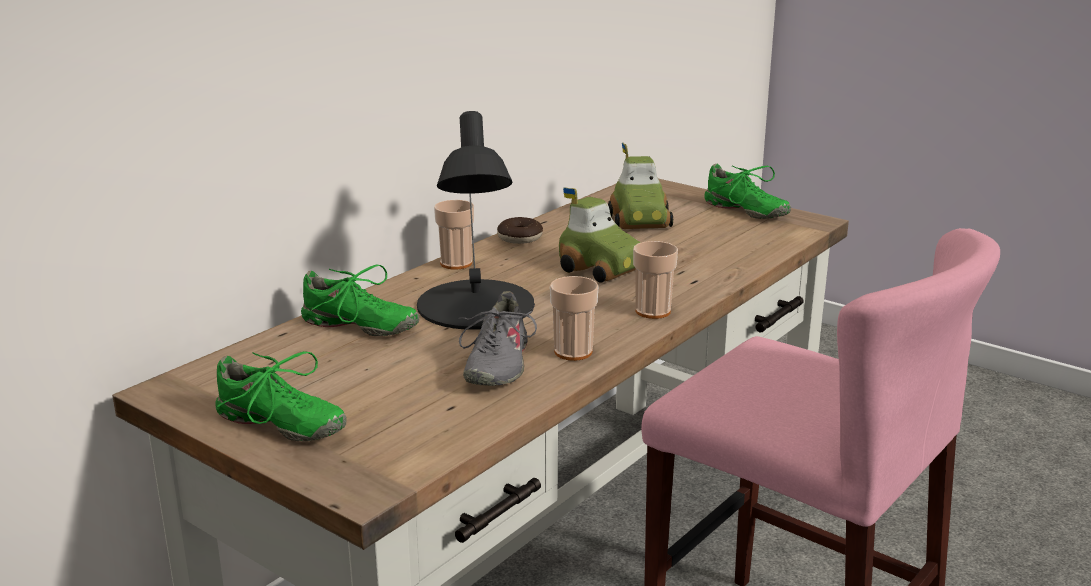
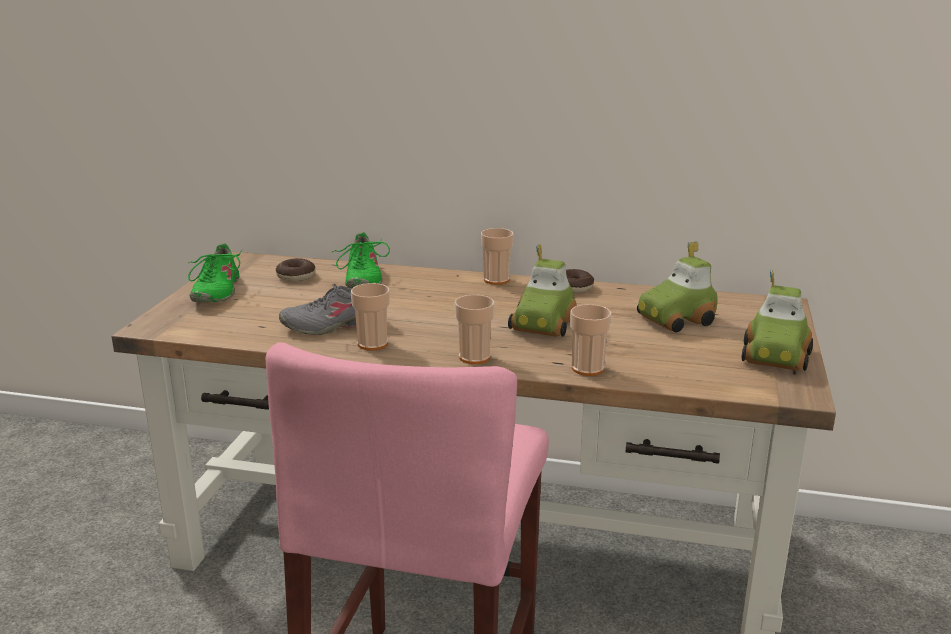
camera: 65 degrees right, 0 degrees up
black table lamp [417,111,534,330] -> none
green shoe [704,164,791,219] -> toy car [742,270,813,371]
none -> donut [276,258,316,281]
none -> cup [570,304,611,376]

